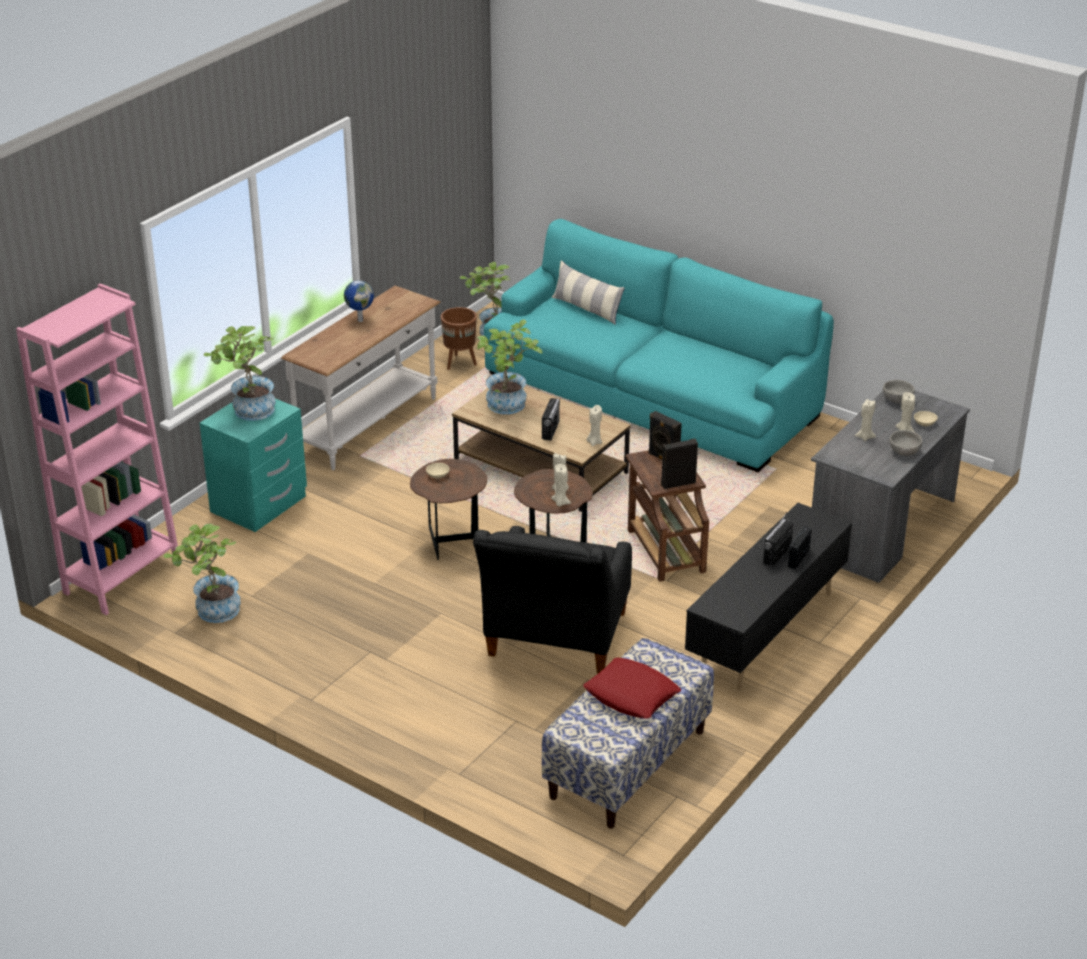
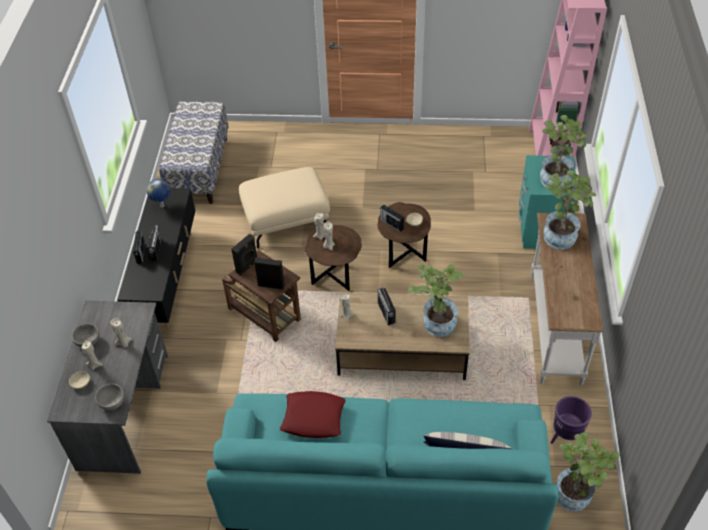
camera: 150 degrees right, 15 degrees up
potted plant [163,524,241,623] -> potted plant moved to [543,170,596,249]
globe [344,280,374,322] -> globe moved to [146,179,170,208]
brown planter [441,307,477,370] -> purple planter [550,396,592,444]
black armchair [473,526,632,673] -> beige ottoman [239,167,330,248]
red pillow [583,658,681,719] -> red pillow moved to [280,391,346,438]
none -> radio [380,205,404,232]

